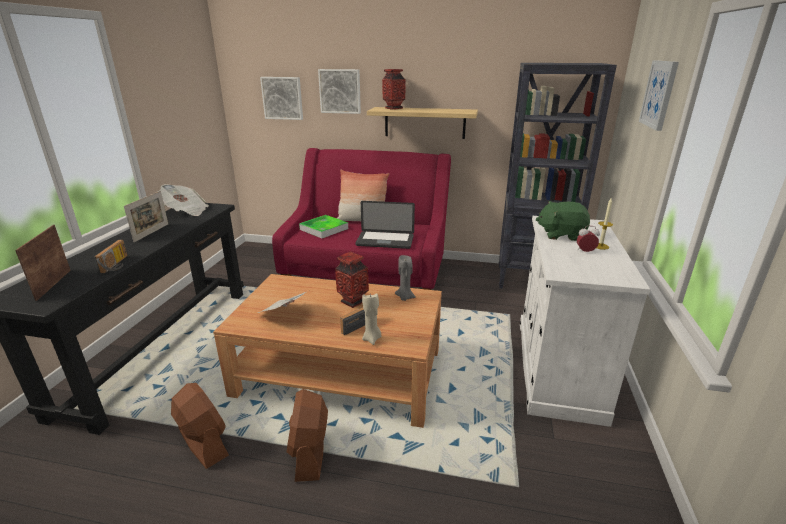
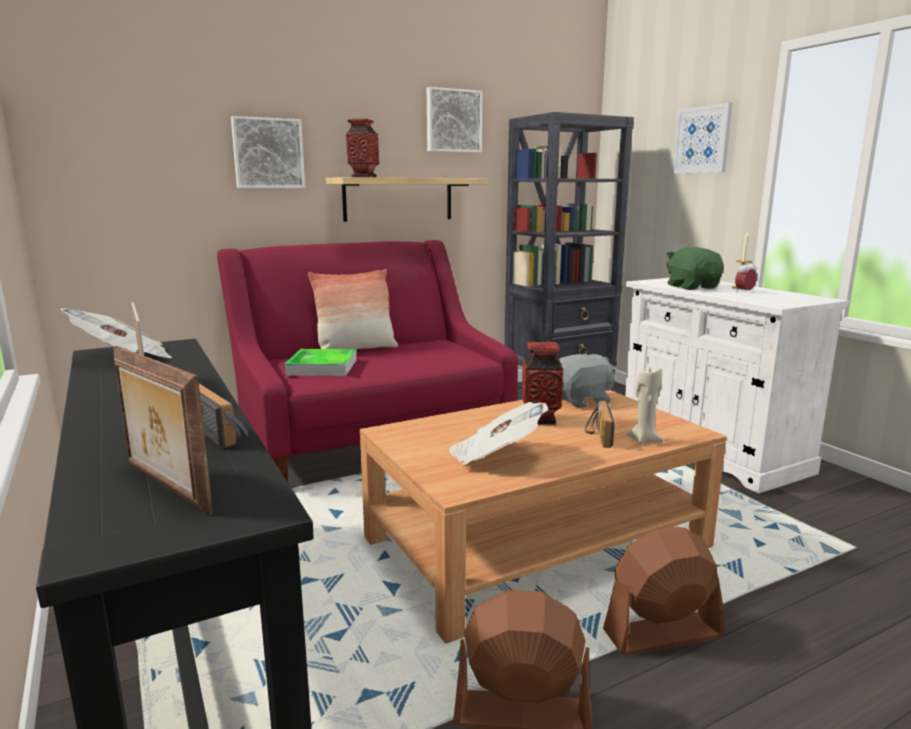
camera: 40 degrees left, 10 degrees down
picture [260,77,303,120] -> picture moved to [427,87,482,153]
brown fan [286,389,328,482] -> brown fan turned 120 degrees clockwise [603,526,725,655]
laptop [355,201,415,249] -> none
grey candle [395,255,416,301] -> grey plush toy [559,354,616,408]
green plush toy [536,201,590,241] -> green plush toy turned 105 degrees clockwise [666,247,724,290]

